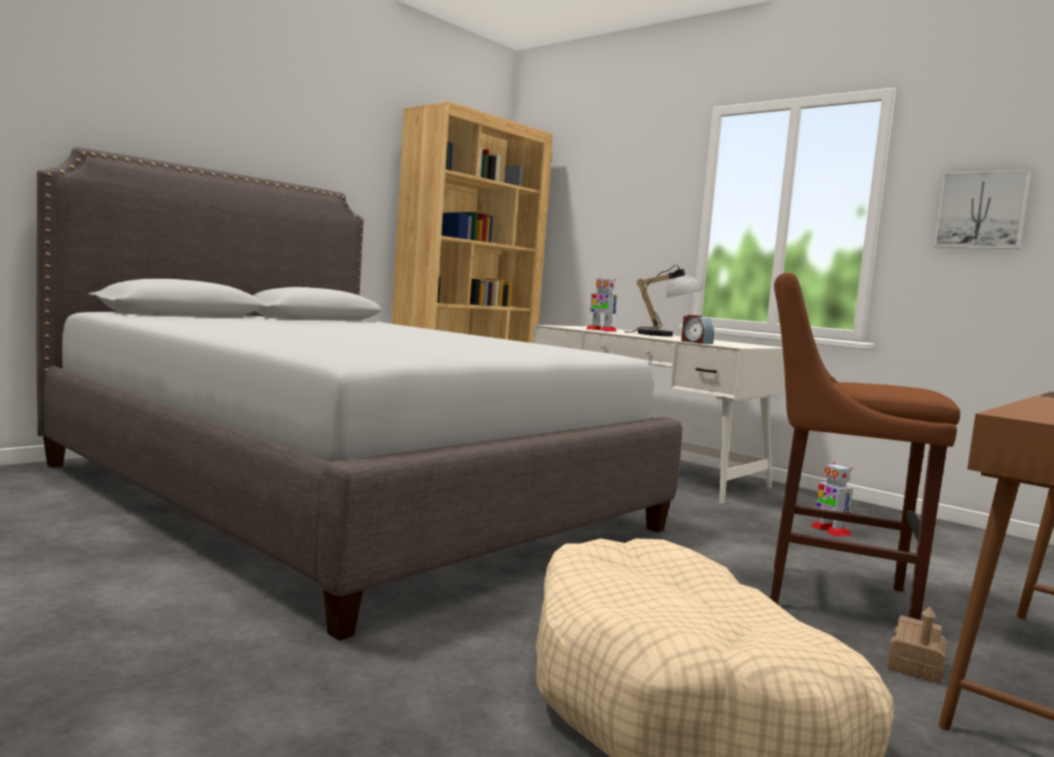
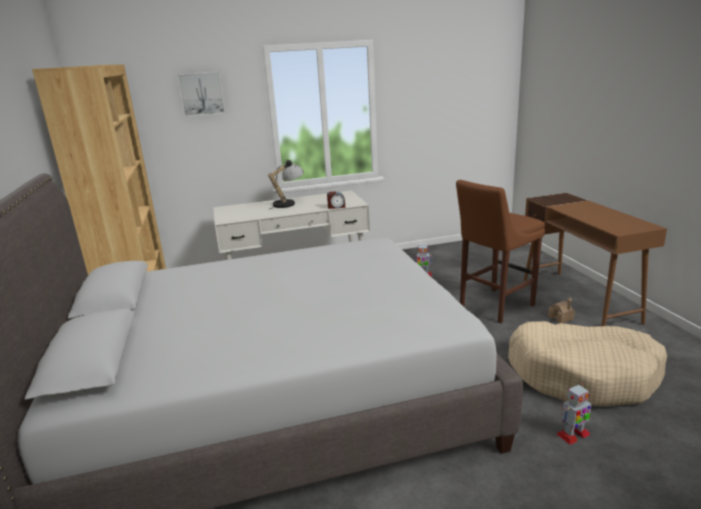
camera: 55 degrees left, 15 degrees up
toy robot [586,278,618,332] -> toy robot moved to [557,383,592,445]
picture [934,170,1031,249] -> picture moved to [177,72,225,117]

